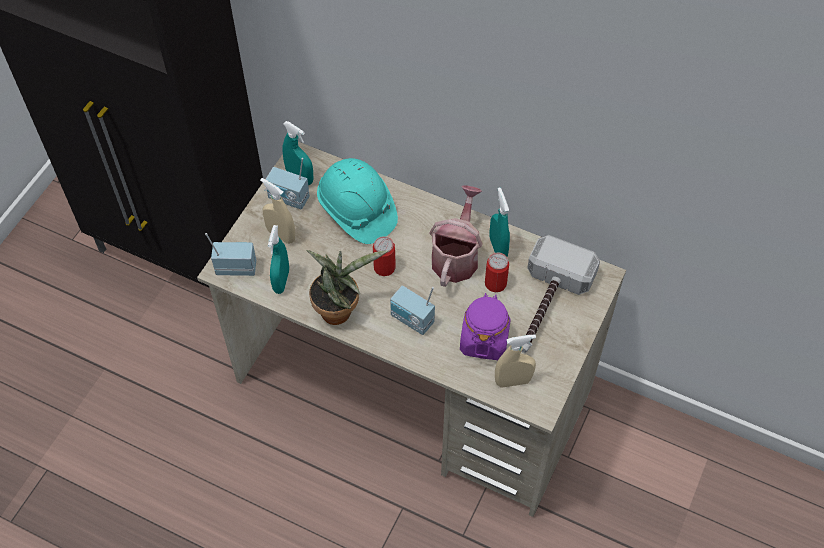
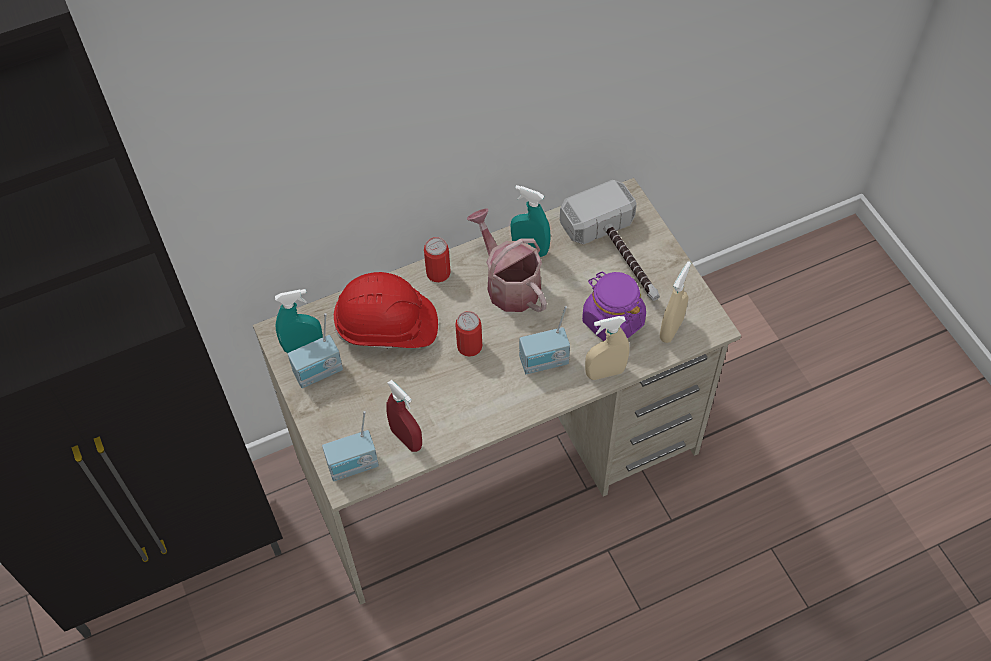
camera: 50 degrees left, 0 degrees up
radio [205,233,256,276] -> radio turned 150 degrees counterclockwise [322,411,379,481]
beige spray bottle [260,178,295,244] -> beige spray bottle moved to [585,316,629,380]
turquoise spray bottle [268,225,289,294] -> red spray bottle [386,380,422,452]
potted plant [306,250,388,325] -> none
turquoise hard hat [317,158,398,244] -> red hard hat [334,272,438,349]
can [485,253,509,292] -> can moved to [424,237,451,282]

